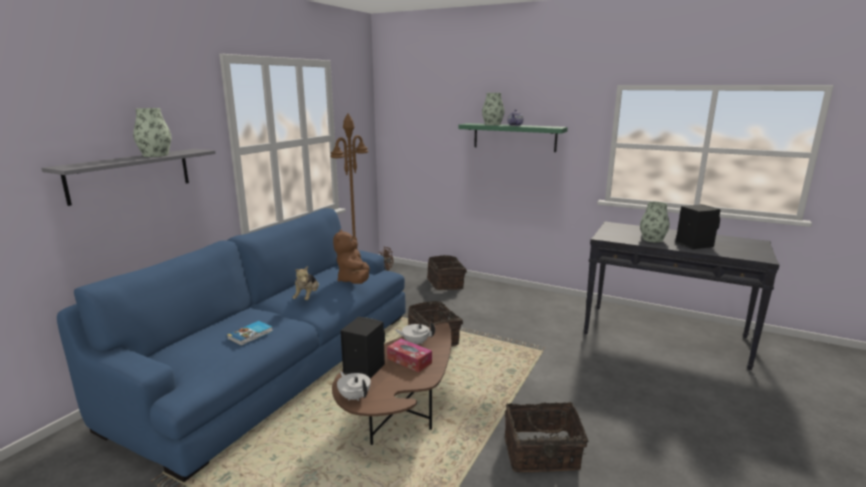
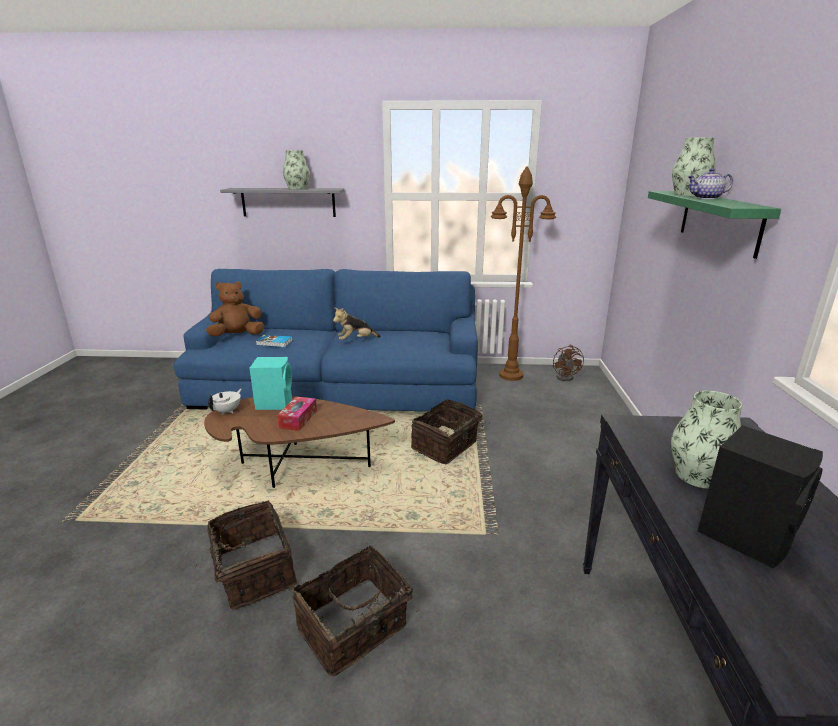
camera: 65 degrees right, 5 degrees up
brown plush toy [333,229,370,284] -> brown plush toy moved to [206,281,265,336]
black speaker [340,317,385,378] -> turquoise speaker [249,357,292,410]
white teapot [394,322,435,344] -> none
basket [427,255,467,290] -> basket moved to [292,545,419,676]

